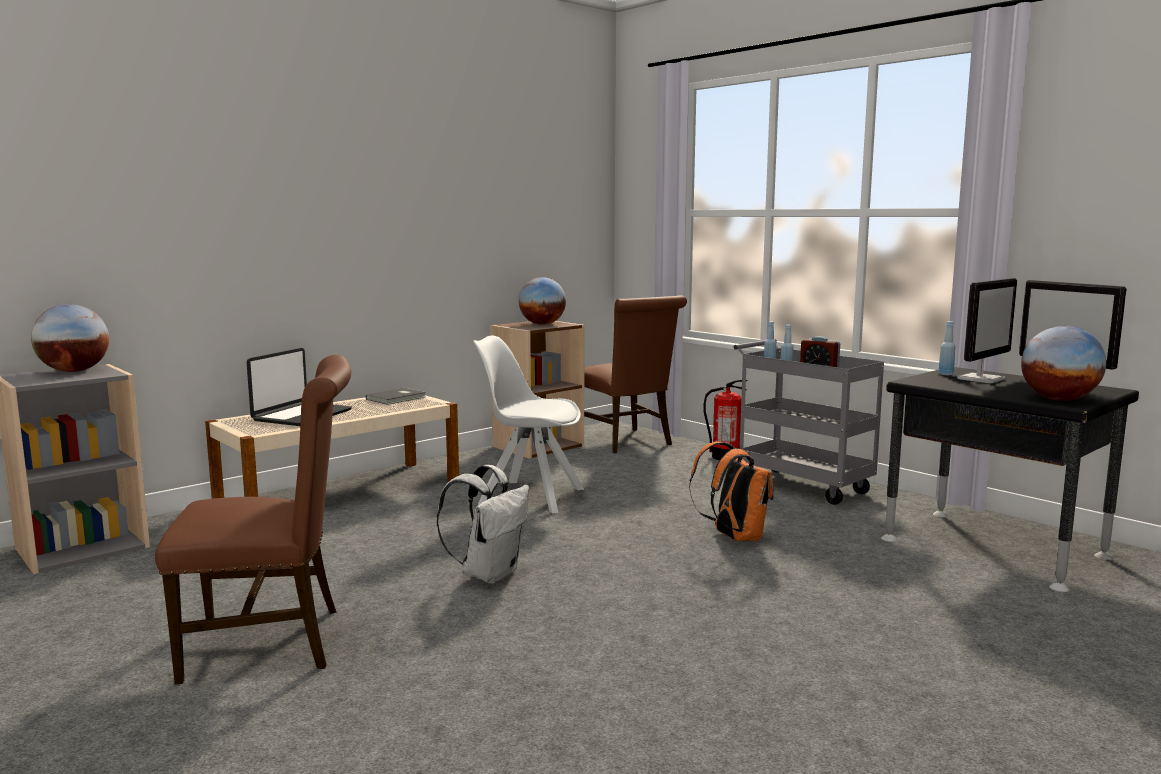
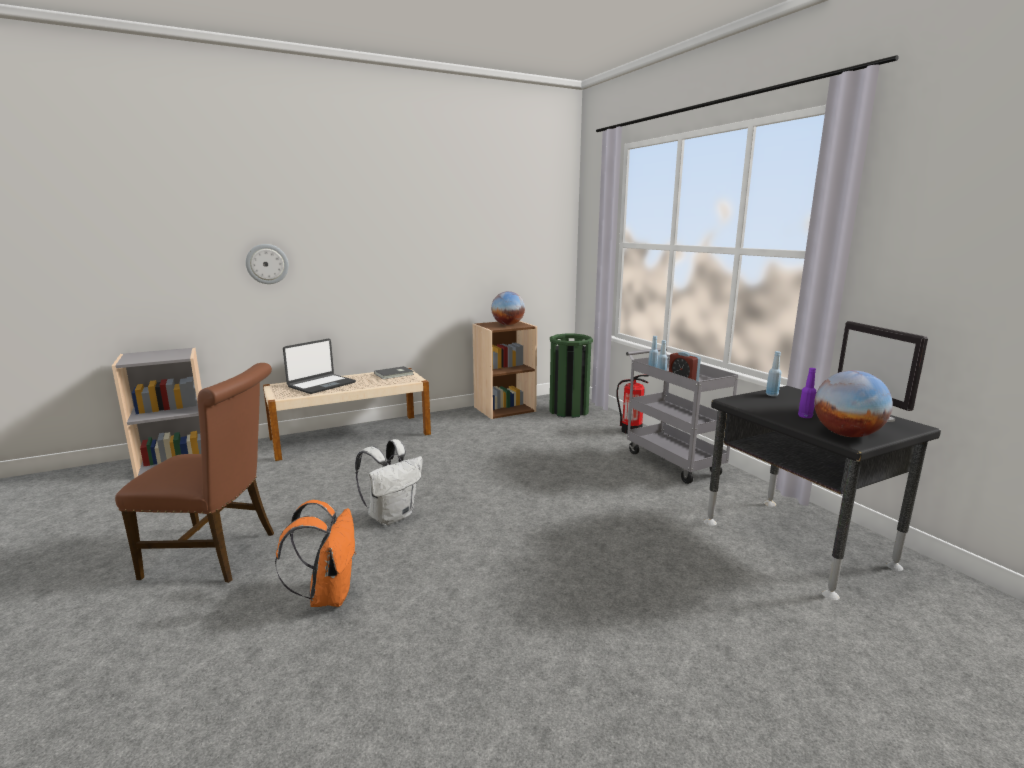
camera: 15 degrees right, 5 degrees up
globe [31,304,109,372] -> none
white chair [473,336,585,514] -> none
brown chair [584,295,687,453] -> green trash can [549,334,593,418]
orange backpack [689,441,774,541] -> orange backpack moved to [275,500,356,607]
monitor [957,278,1017,383] -> none
none -> wall clock [246,244,289,284]
none -> purple bottle [798,368,816,418]

